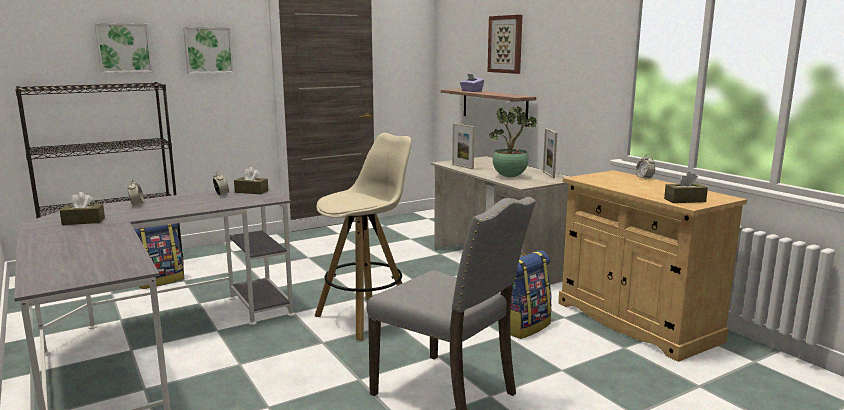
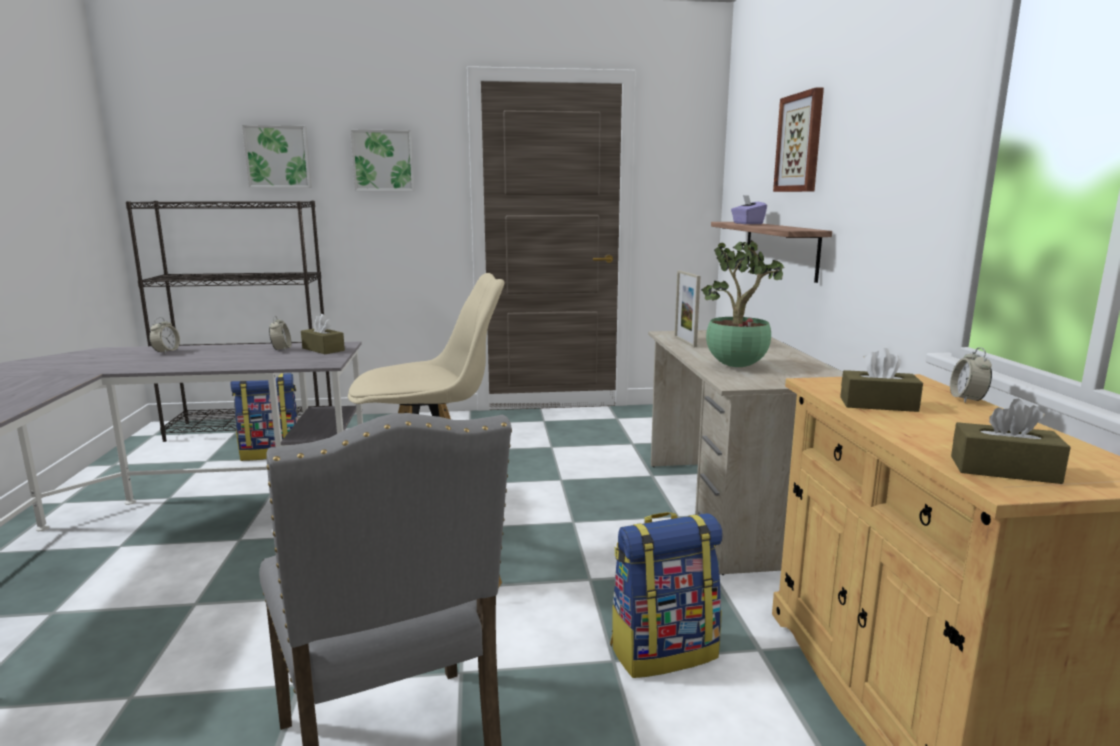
camera: 25 degrees right, 0 degrees up
brown tissue box [60,192,105,225] -> brown tissue box moved to [840,348,923,412]
picture frame [543,128,557,178] -> none

